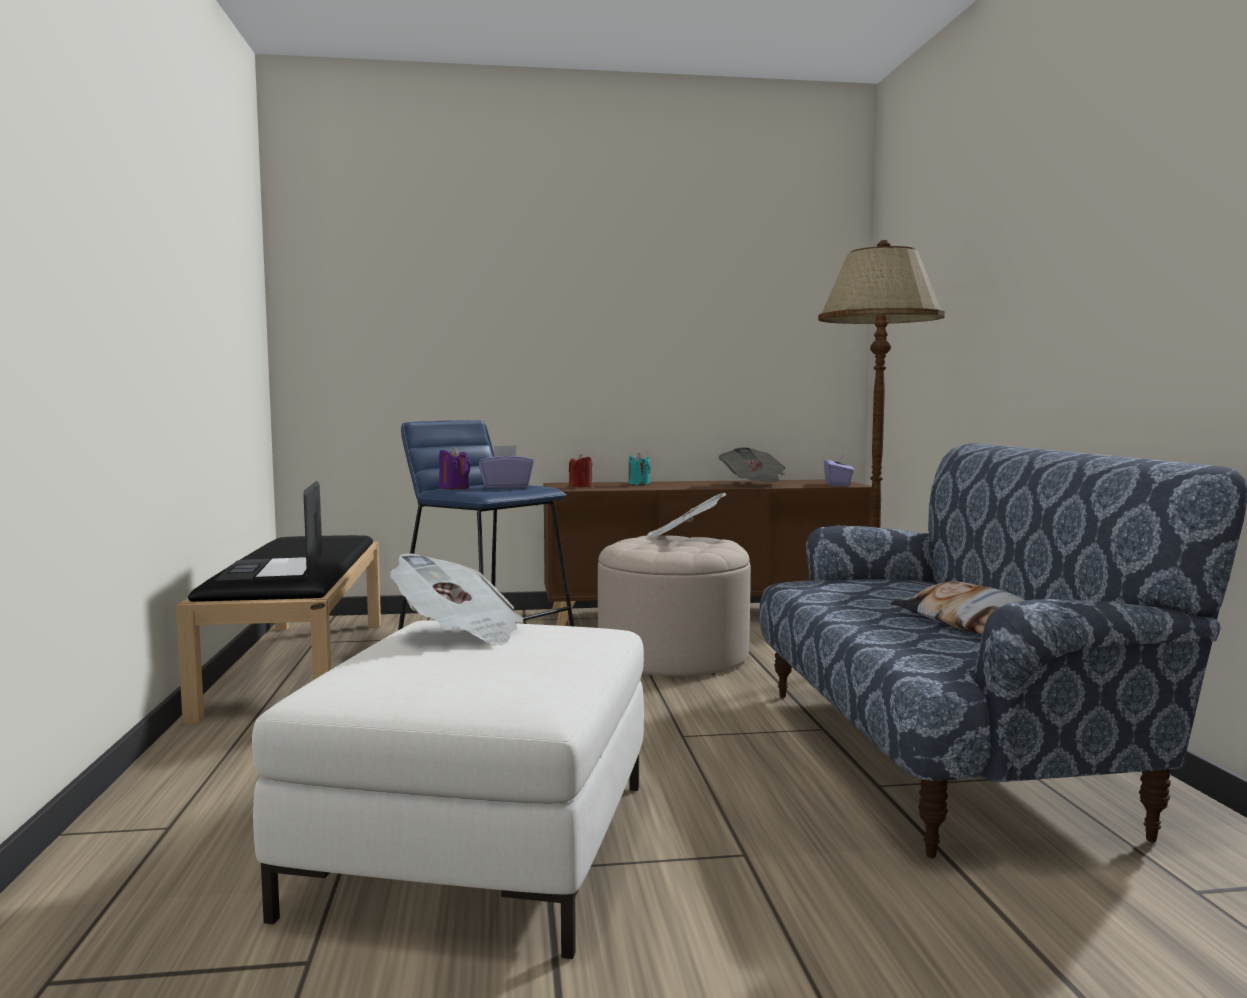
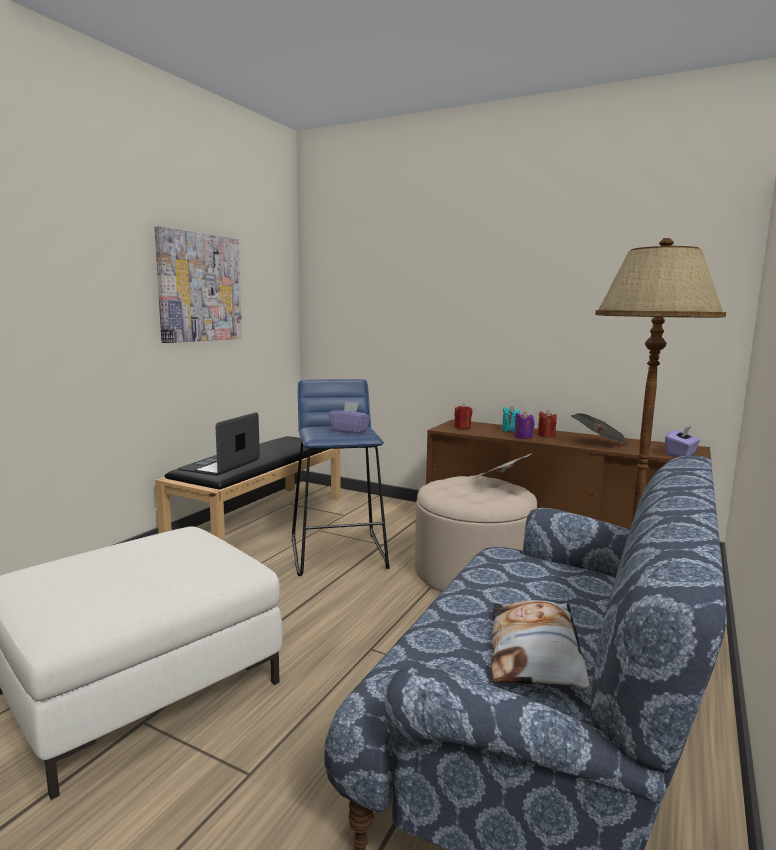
camera: 35 degrees right, 5 degrees up
newspaper [390,553,524,645] -> none
purple candle [439,447,471,490] -> purple candle moved to [514,412,535,439]
none -> picture [154,226,242,343]
none -> red candle [537,410,557,438]

